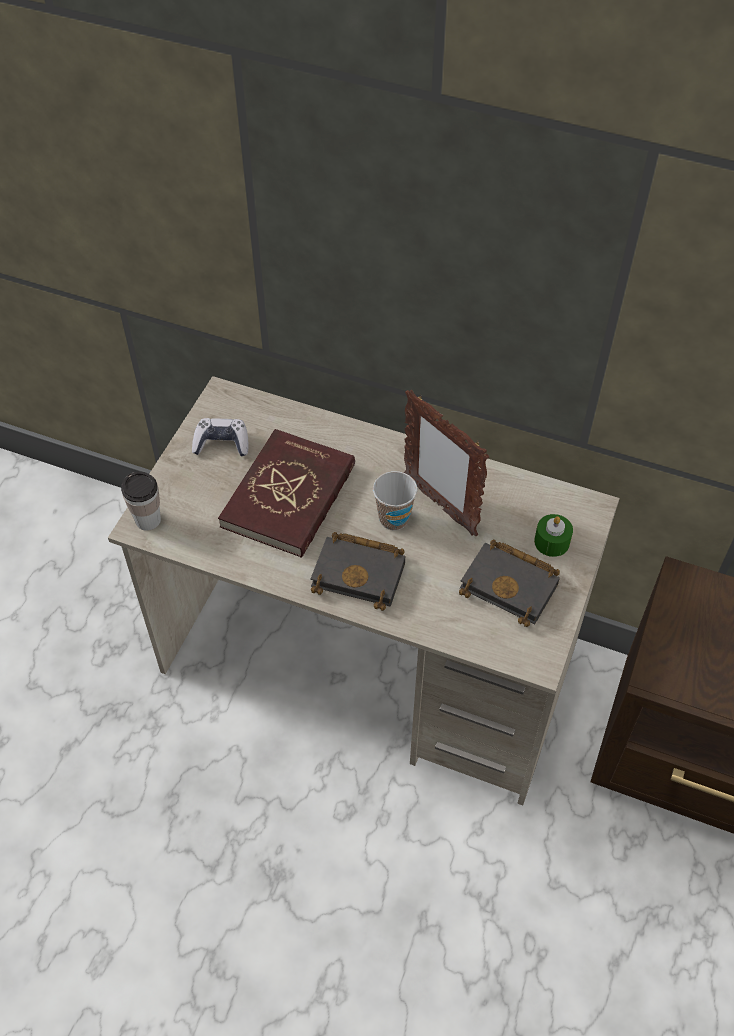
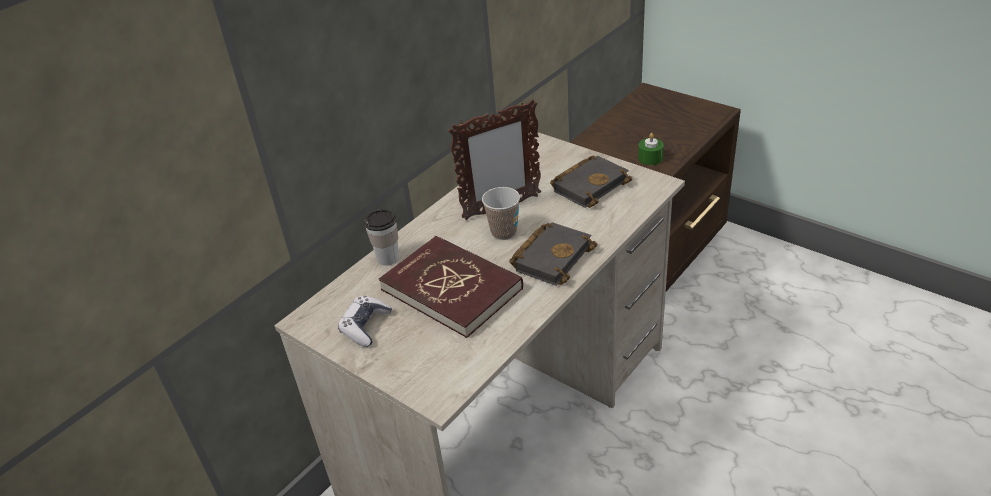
camera: 70 degrees left, 15 degrees down
cup [121,472,161,531] -> cup moved to [364,209,399,266]
green candle [534,514,573,557] -> green candle moved to [638,133,664,165]

